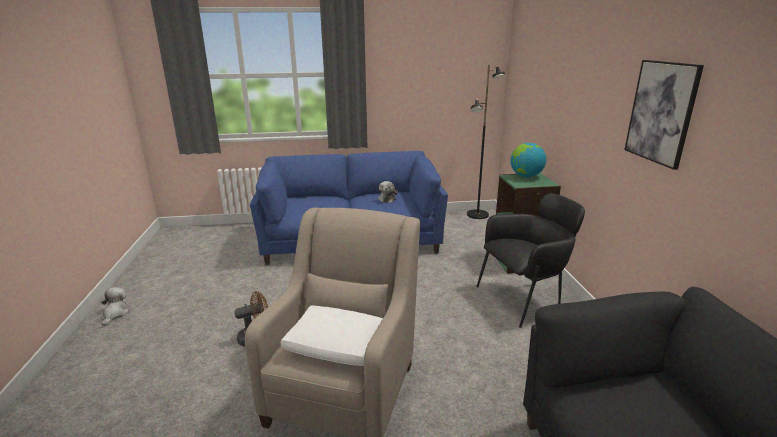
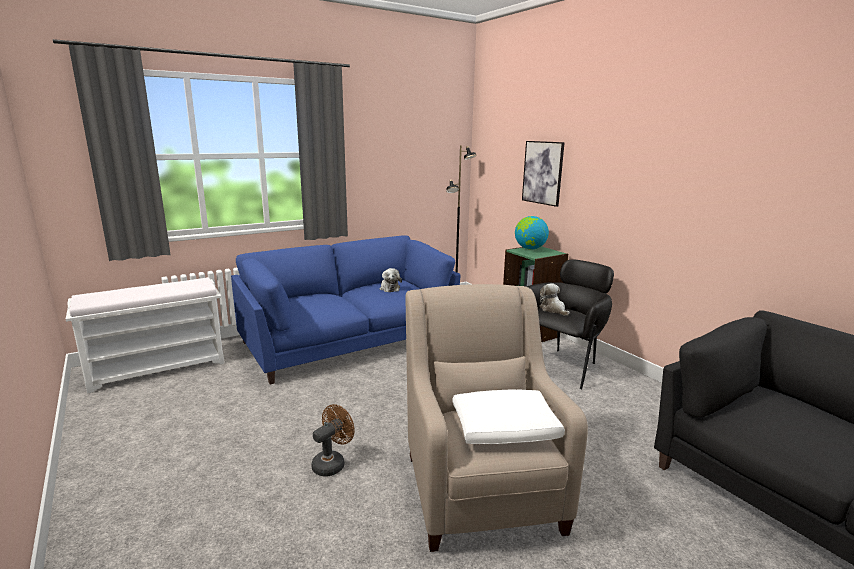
camera: 25 degrees left, 5 degrees down
plush toy [101,287,130,326] -> plush toy moved to [539,283,570,316]
picture [624,60,704,170] -> picture moved to [522,141,565,207]
none -> white bench [66,277,224,394]

